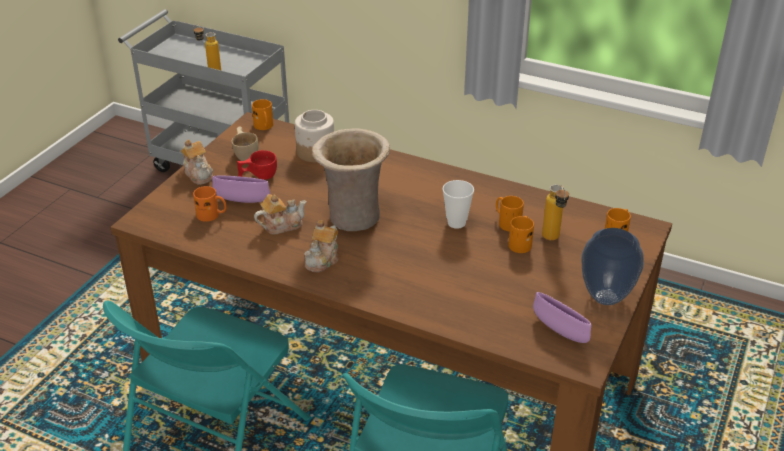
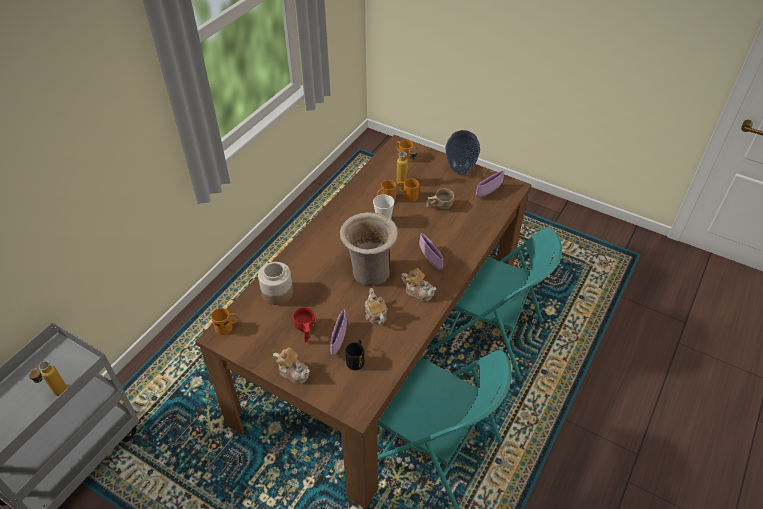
camera: 85 degrees left, 10 degrees up
teapot [181,139,213,185] -> teapot turned 60 degrees clockwise [273,348,310,384]
orange mug [193,186,227,222] -> black mug [345,340,365,370]
beige cup [231,126,259,161] -> beige cup moved to [426,189,454,209]
none -> purple bowl [419,233,443,270]

